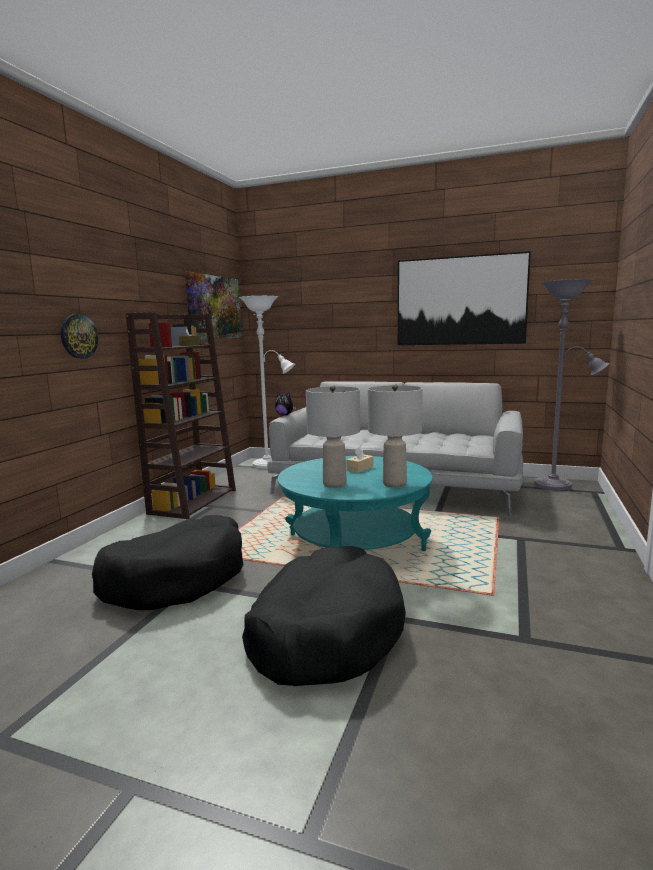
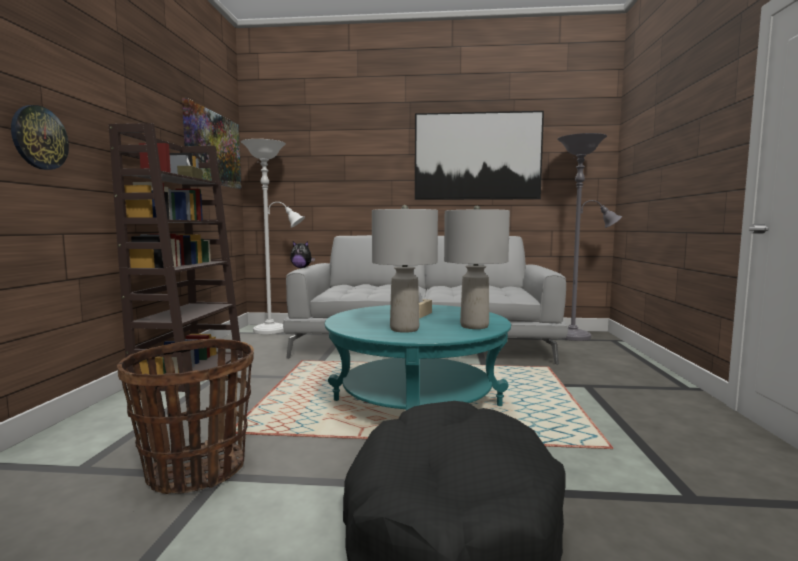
camera: 15 degrees left, 5 degrees down
black dog bed [92,515,243,610] -> basket [117,339,254,494]

